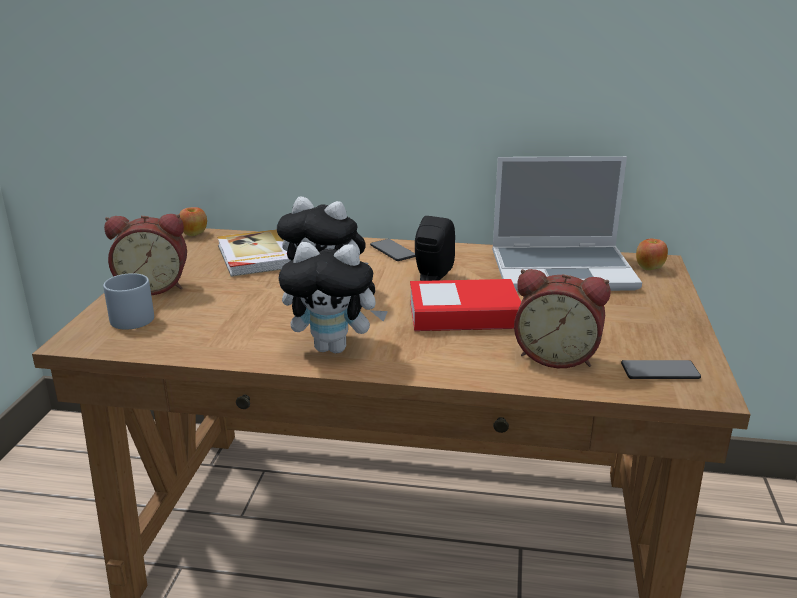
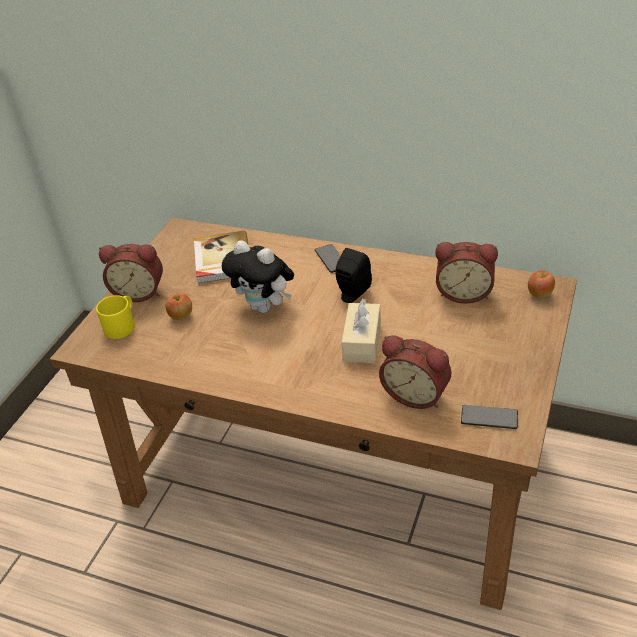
camera: 15 degrees right, 15 degrees up
grey mug [103,273,154,330] -> yellow mug [96,295,135,339]
apple [179,207,207,236] -> apple moved to [166,293,192,320]
plush toy [278,242,388,353] -> none
book [410,279,521,331] -> beige tissue box [342,299,381,363]
laptop [492,156,642,291] -> alarm clock [435,242,498,304]

